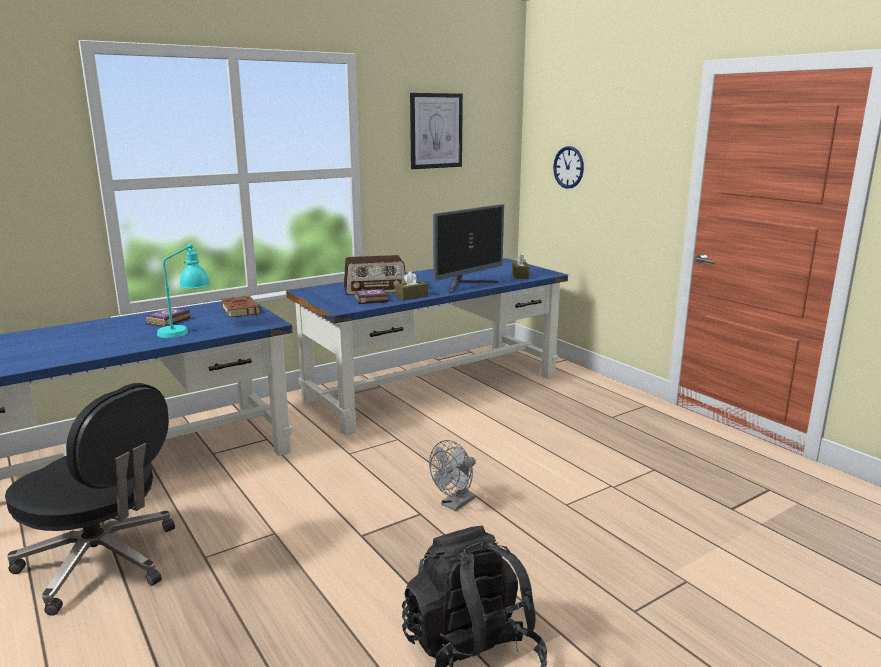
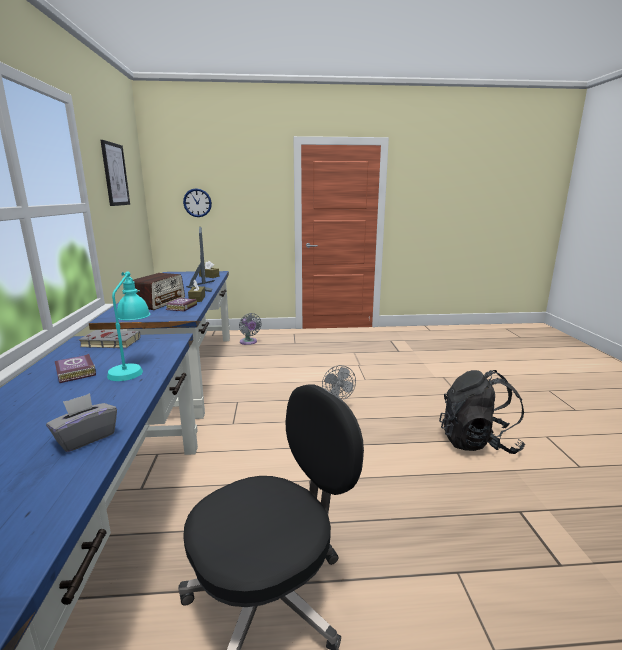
camera: 60 degrees left, 0 degrees up
brown book [221,296,261,317] -> grey book [79,330,141,348]
none -> grey tissue box [46,393,117,452]
none -> grey fan [239,313,262,345]

